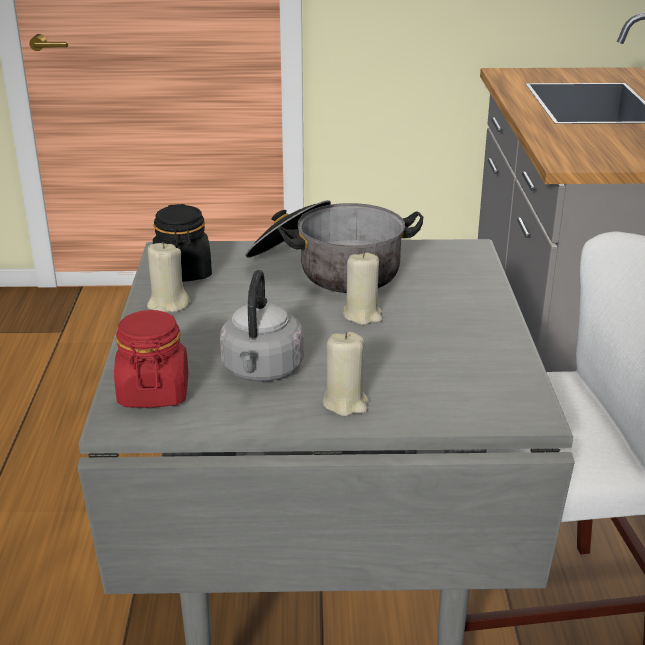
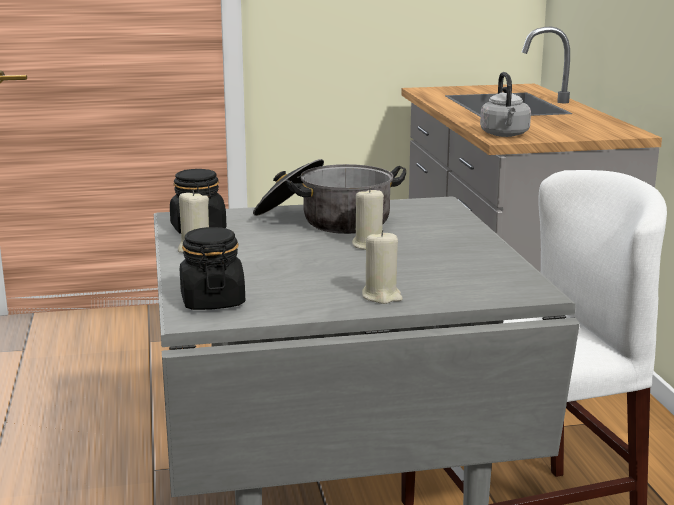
camera: 10 degrees left, 10 degrees down
red jar [114,310,188,408] -> black jar [180,227,245,310]
grey kettle [220,270,304,382] -> grey kettle moved to [480,72,531,137]

